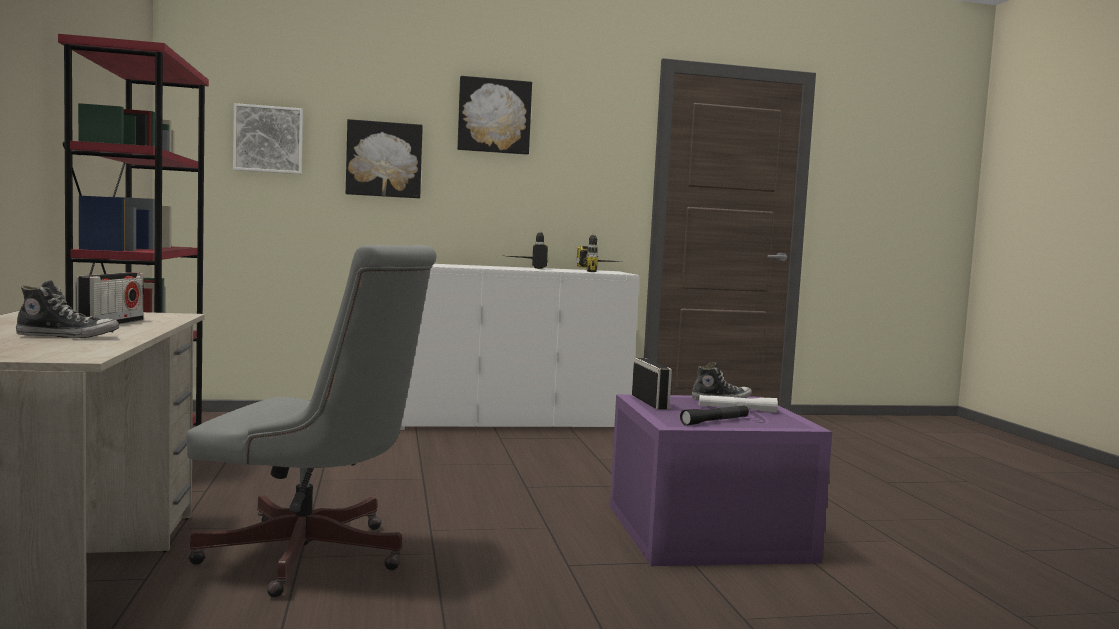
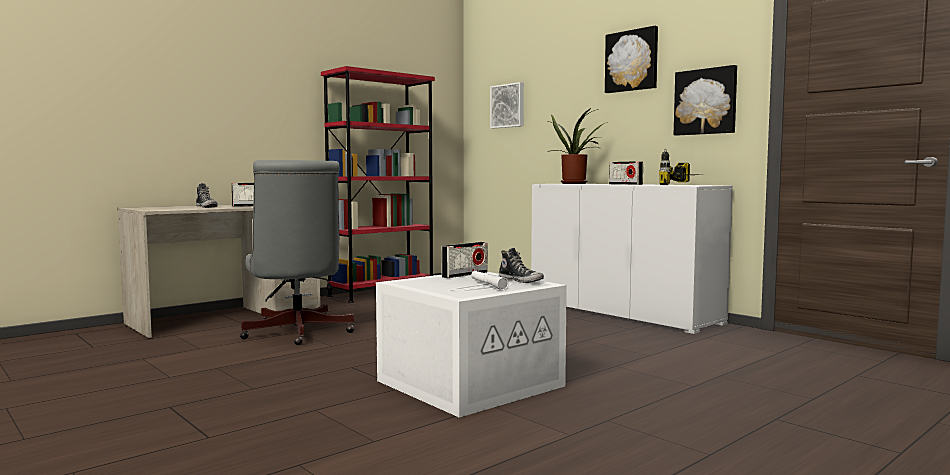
camera: 60 degrees right, 0 degrees up
picture [346,119,423,198] -> picture moved to [674,65,737,136]
power drill [509,229,549,269] -> radio [609,161,643,185]
purple storage box [610,394,832,566] -> white storage box [376,272,567,418]
black flashlight [680,405,749,426] -> none
none -> potted plant [548,108,608,184]

